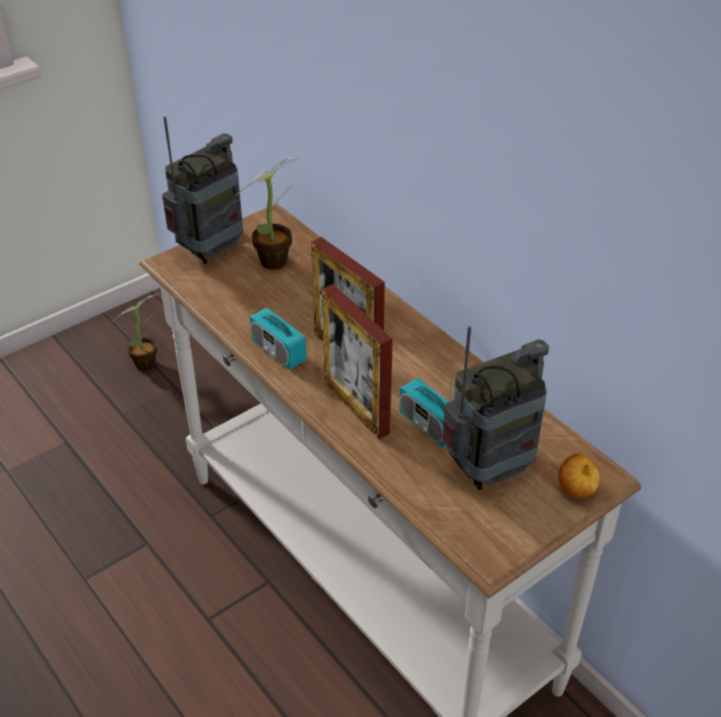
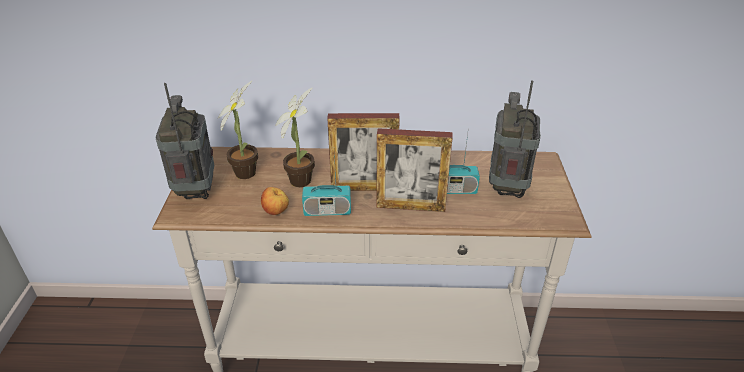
camera: 50 degrees left, 5 degrees down
potted plant [111,294,157,371] -> potted plant moved to [275,87,315,187]
apple [558,454,600,497] -> apple moved to [261,187,289,215]

